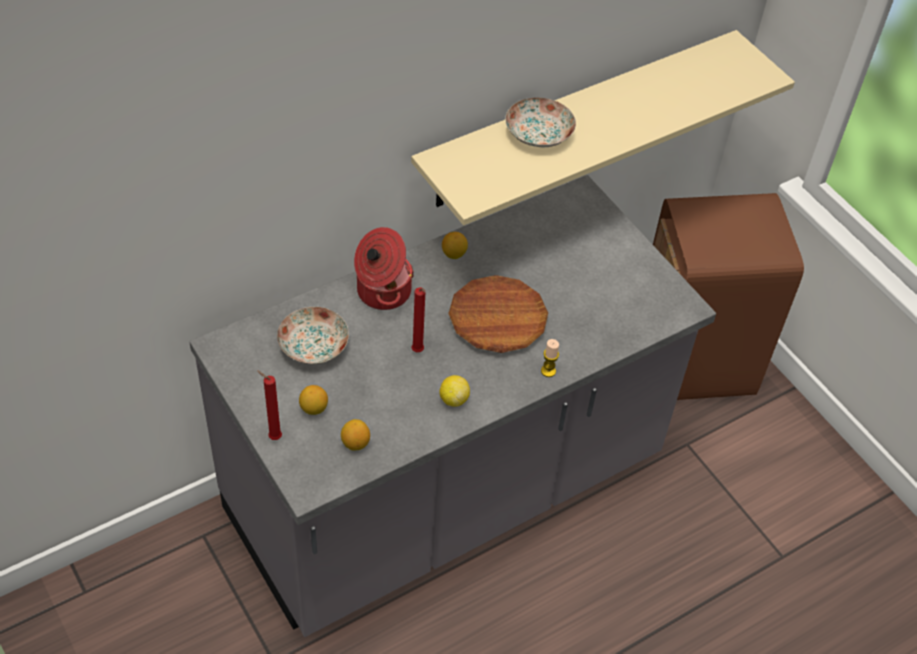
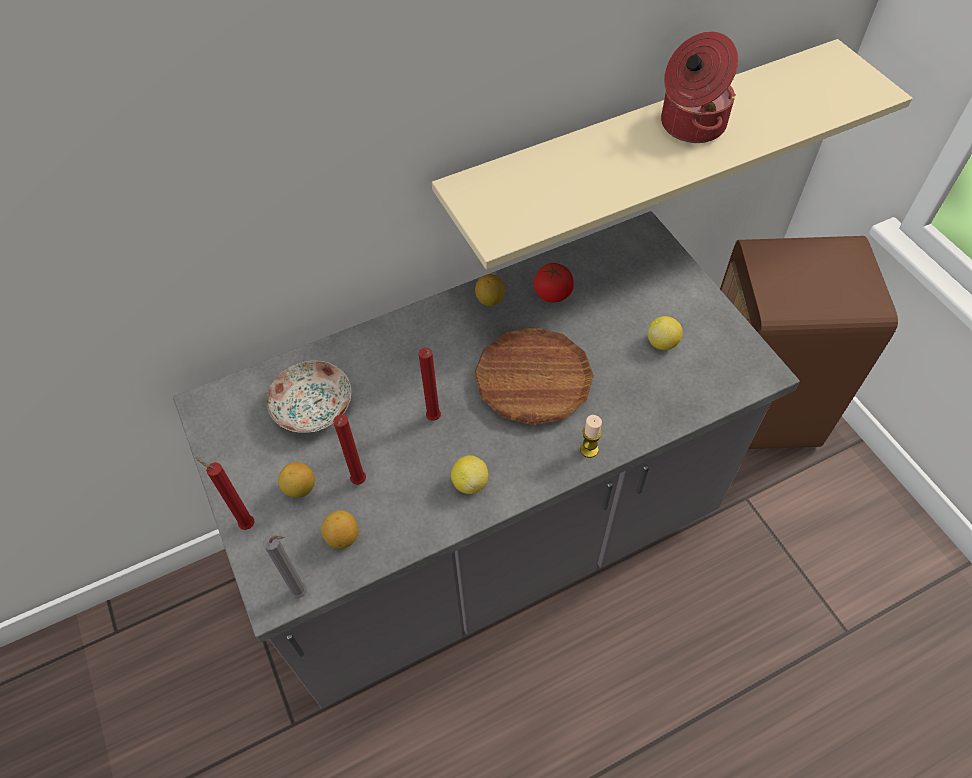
camera: 10 degrees right, 5 degrees up
cooking pot [354,227,414,310] -> cooking pot moved to [661,32,738,143]
plate [505,98,576,148] -> none
none -> grey candle [263,535,307,598]
none -> red candle [333,415,366,485]
none -> tomato [534,263,574,303]
none -> lemon [648,316,683,350]

